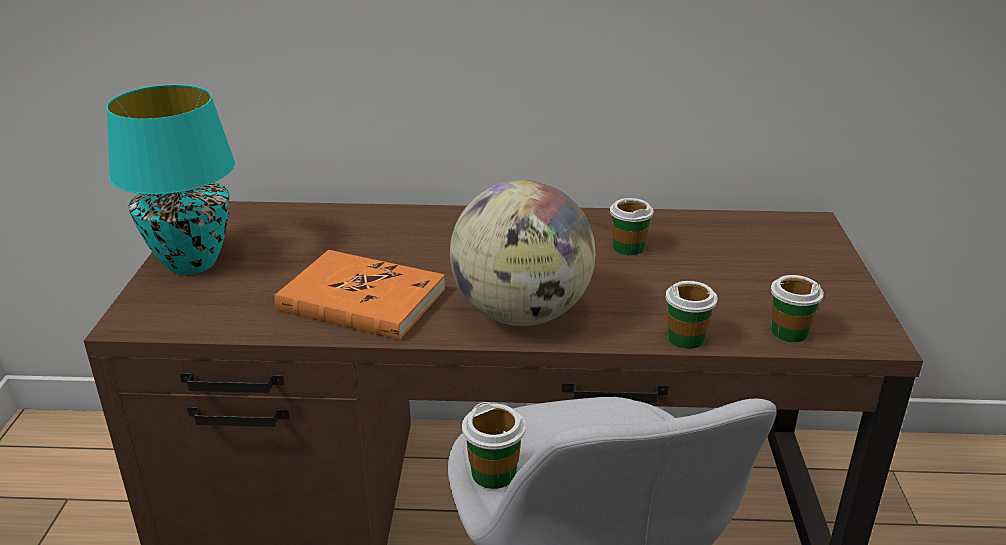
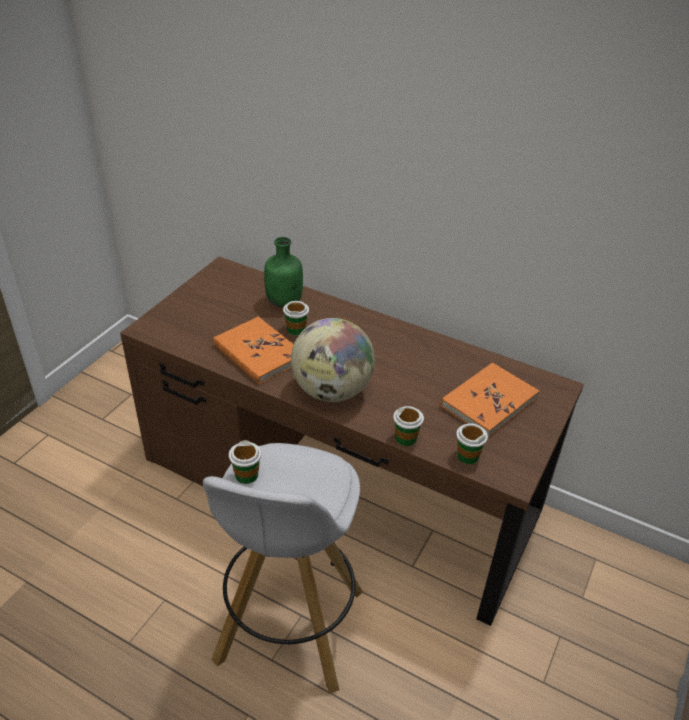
camera: 25 degrees right, 10 degrees up
turquoise table lamp [106,85,235,275] -> none
cup [610,198,654,256] -> cup moved to [283,301,309,335]
none -> green bottle [264,237,303,307]
none -> orange book [441,362,540,438]

